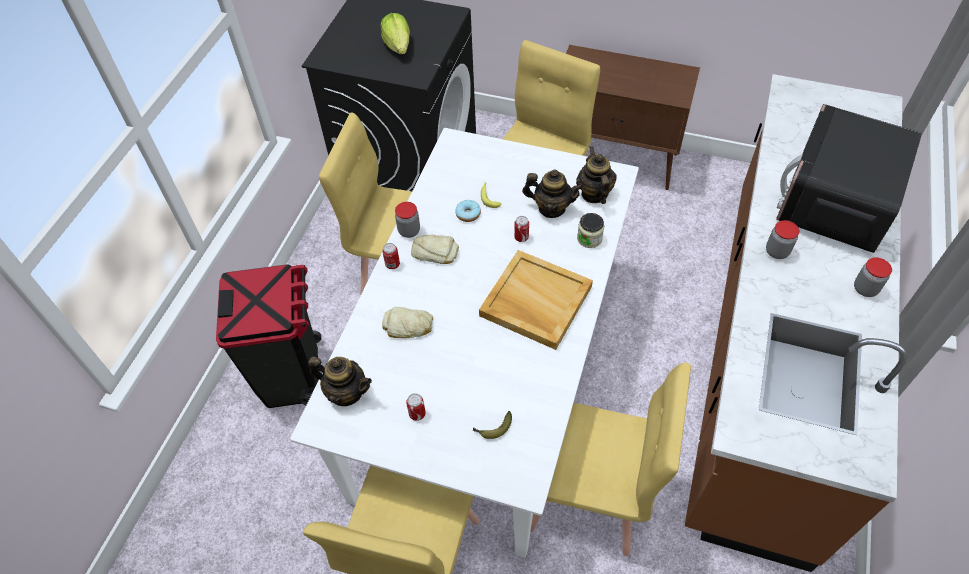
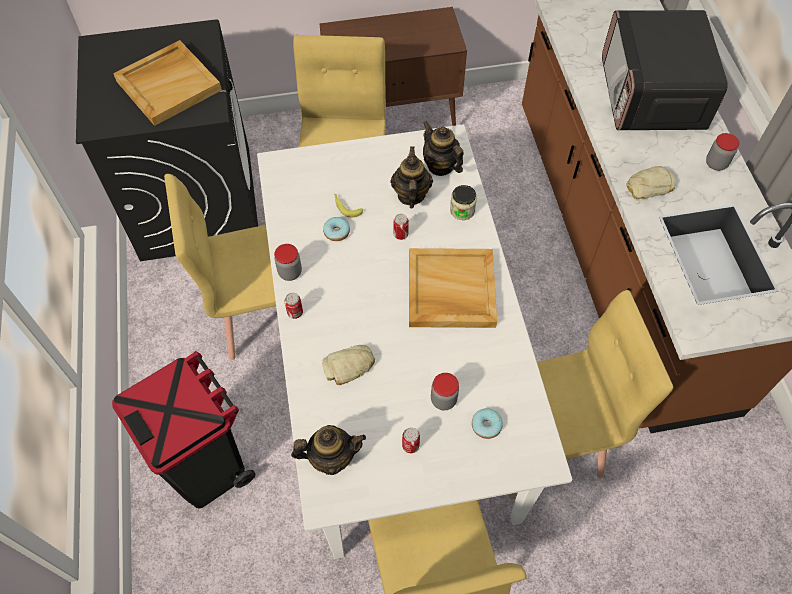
camera: 30 degrees left, 5 degrees up
lettuce [381,13,410,54] -> beige tray [113,40,222,126]
bread [411,234,459,264] -> bread moved to [626,166,676,199]
banana [472,411,512,439] -> donut [472,408,503,439]
teapot [522,169,584,218] -> teapot turned 75 degrees counterclockwise [390,146,433,208]
jar [766,220,799,259] -> jar moved to [431,373,459,410]

